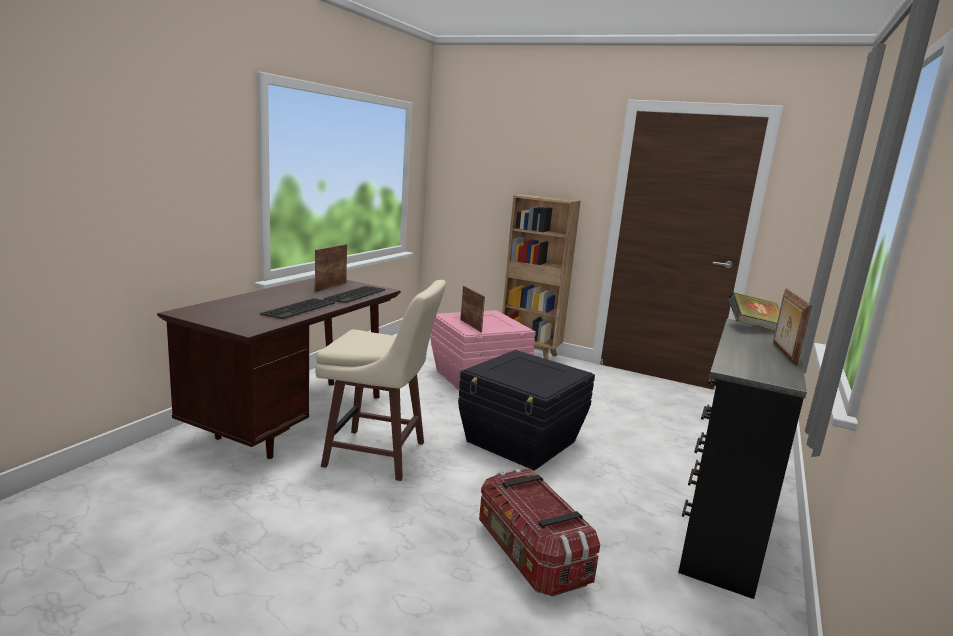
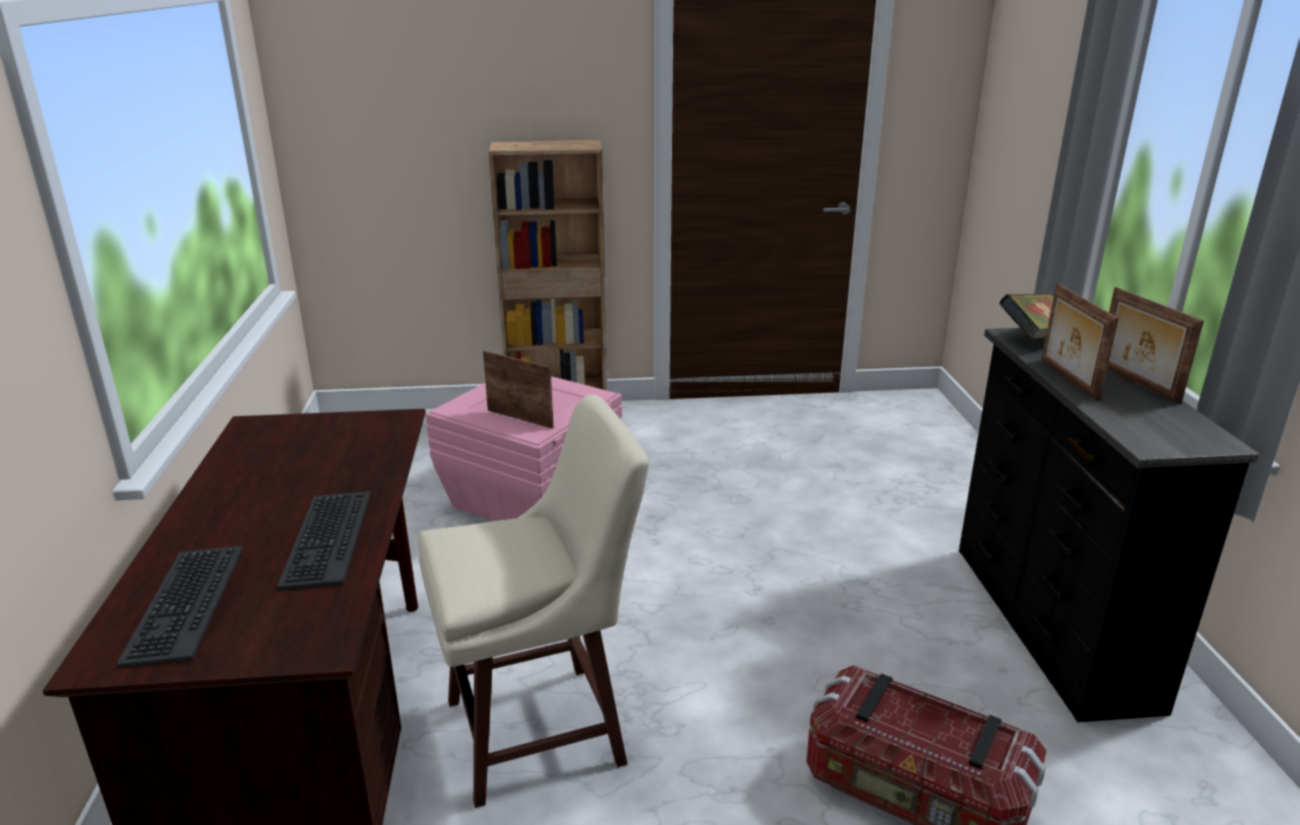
camera: 30 degrees left, 10 degrees up
picture frame [315,244,347,292] -> picture frame moved to [1041,283,1119,401]
keyboard [324,286,385,303] -> keyboard moved to [116,546,244,669]
black storage box [458,350,595,470] -> none

